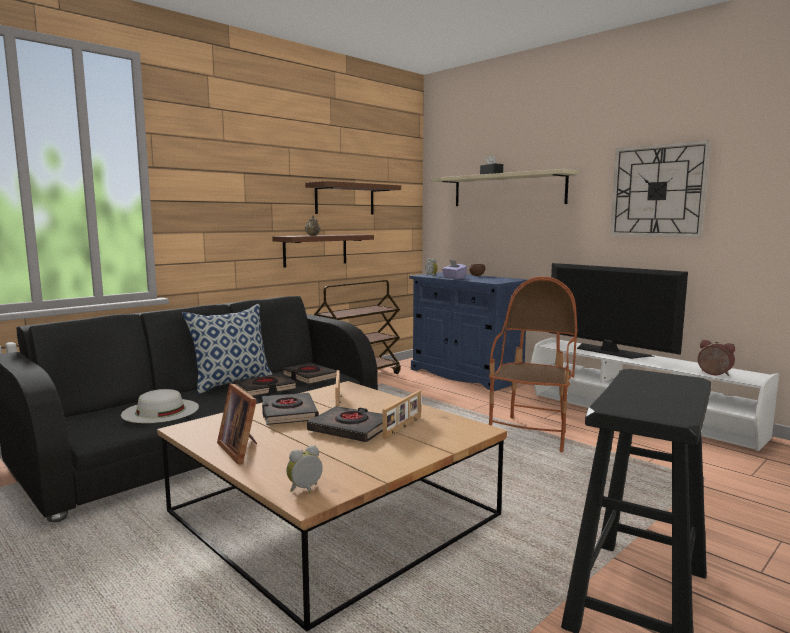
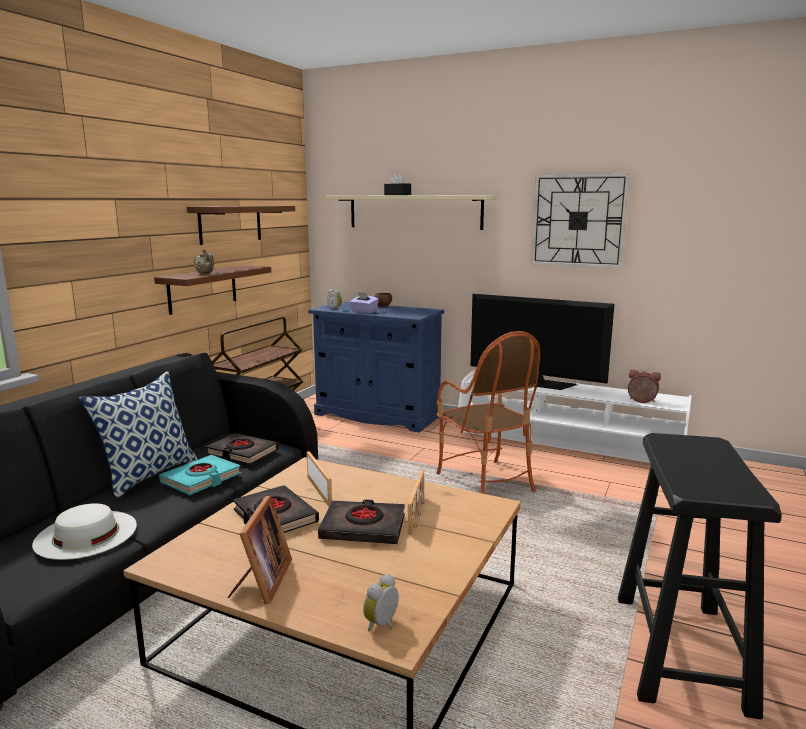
camera: 20 degrees left, 5 degrees up
picture frame [217,384,257,464] -> picture frame turned 120 degrees counterclockwise [228,495,292,604]
black book [234,373,297,397] -> turquoise book [159,455,241,495]
armchair [489,276,577,452] -> armchair turned 150 degrees clockwise [436,331,540,494]

